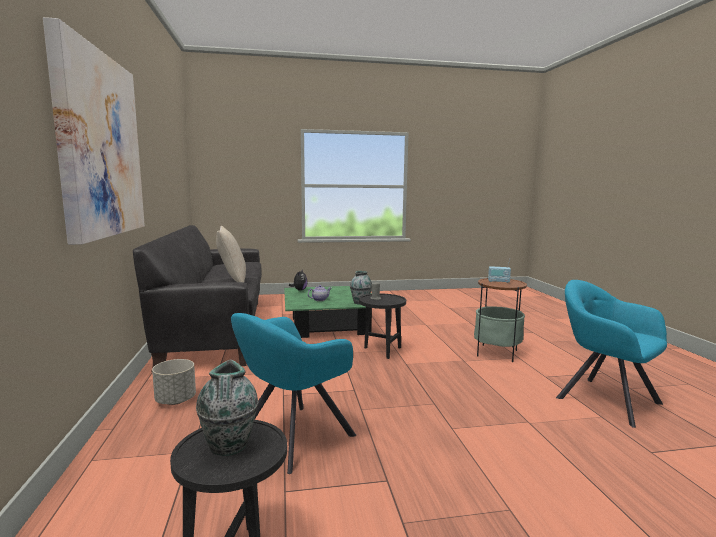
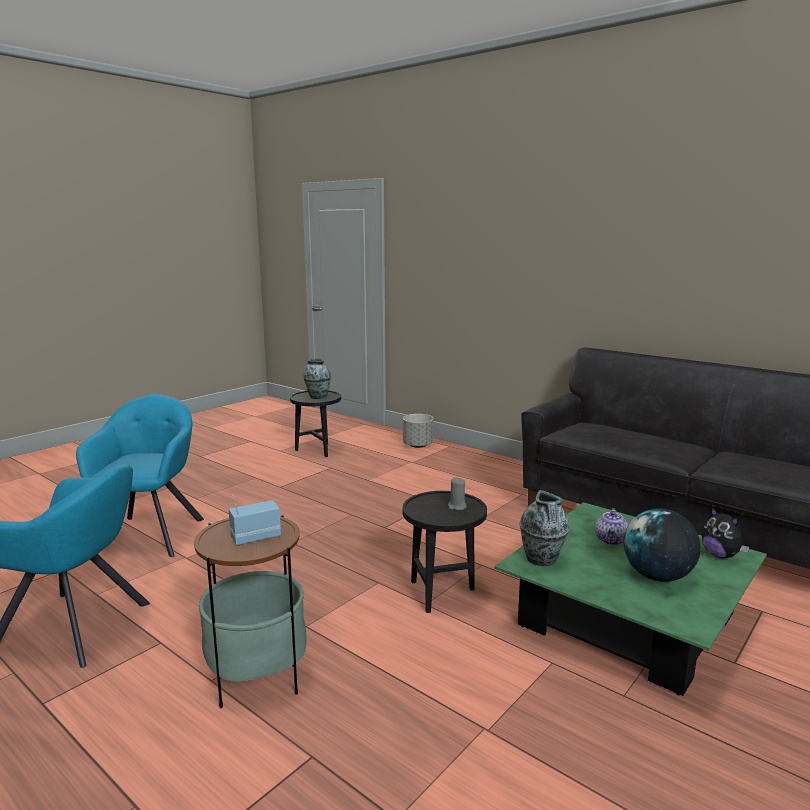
camera: 140 degrees right, 5 degrees up
picture [43,17,145,245] -> none
grey planter [152,359,196,405] -> grey planter moved to [403,414,433,448]
beige pillow [216,226,246,282] -> none
turquoise armchair [231,313,356,474] -> turquoise armchair moved to [76,394,204,557]
none -> globe [624,508,700,582]

